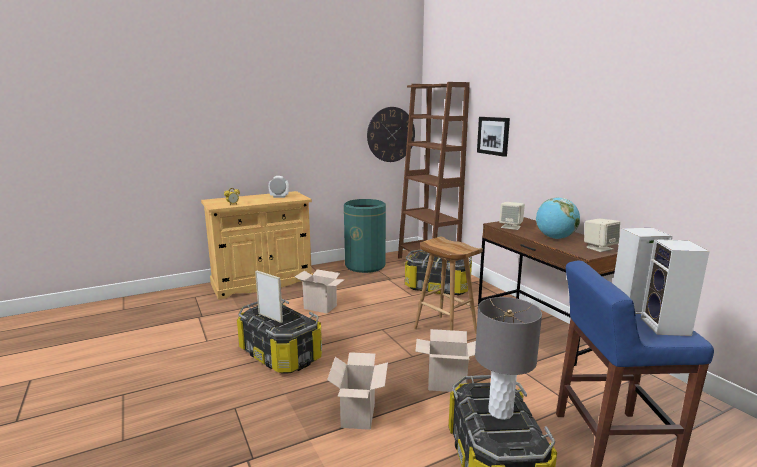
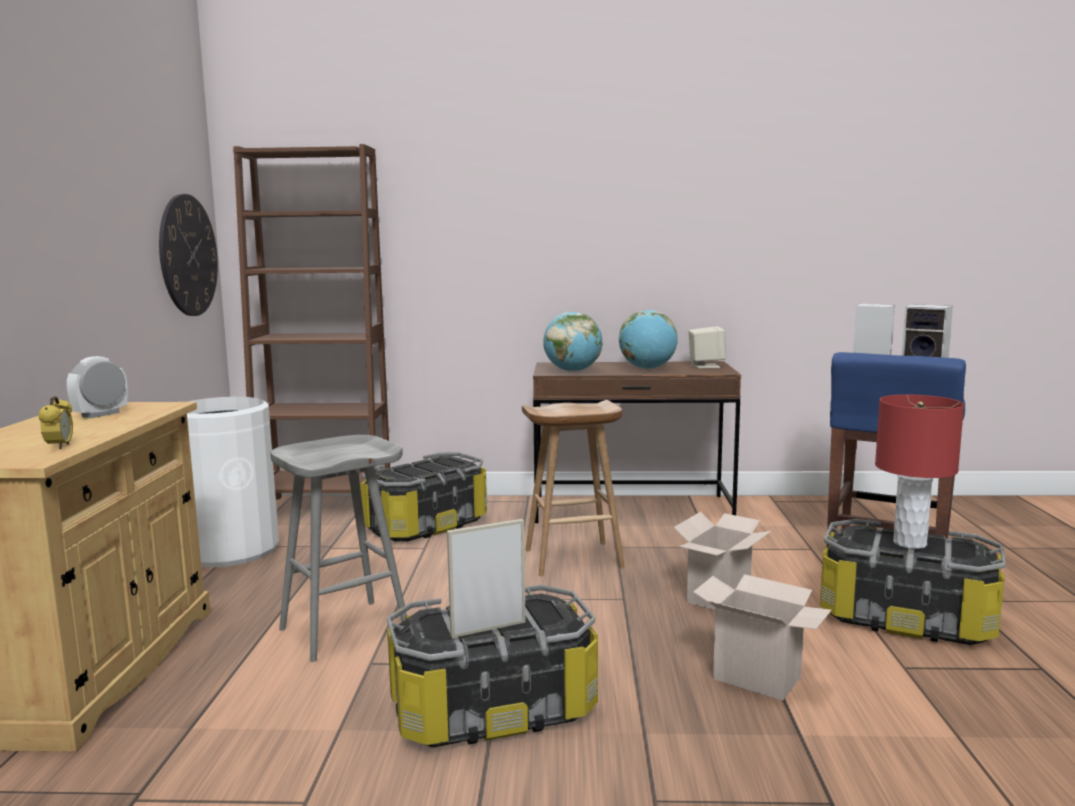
camera: 60 degrees left, 5 degrees down
cardboard box [295,269,345,313] -> grey stool [270,435,407,662]
green trash can [344,199,386,273] -> white trash can [187,397,279,567]
grey table lamp [475,297,542,420] -> red table lamp [875,395,964,549]
picture [477,117,510,157] -> none
beige speaker [499,202,525,230] -> globe [543,312,603,372]

